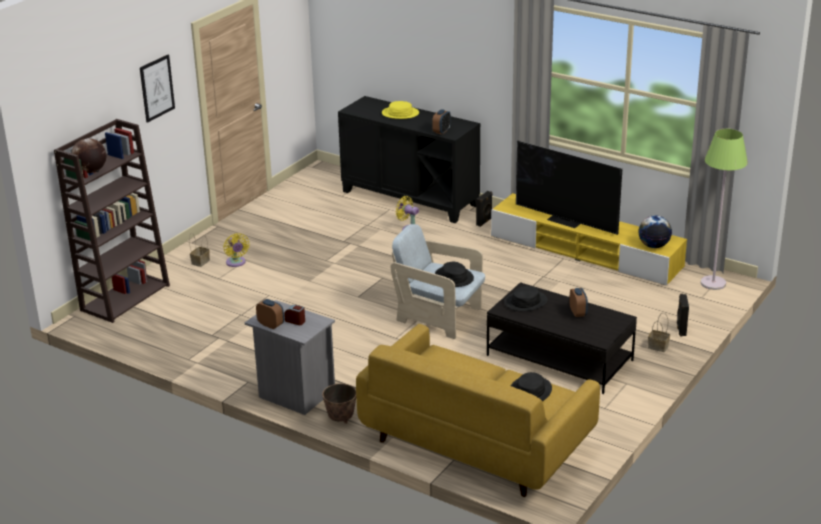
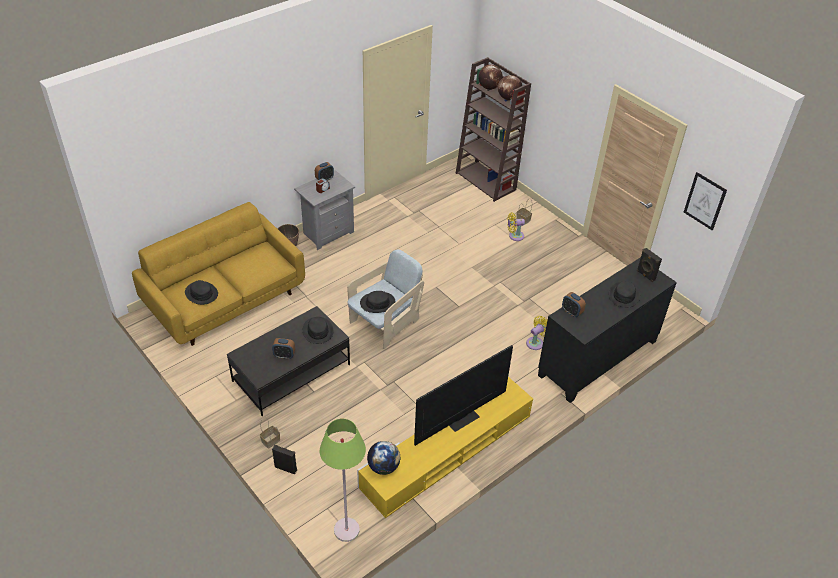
camera: 105 degrees right, 15 degrees up
picture [140,54,175,123] -> picture moved to [684,172,727,230]
yellow hat [382,101,419,119] -> black hat [609,281,641,308]
black speaker [476,191,492,227] -> black speaker moved to [637,248,662,282]
none -> globe [498,75,522,101]

